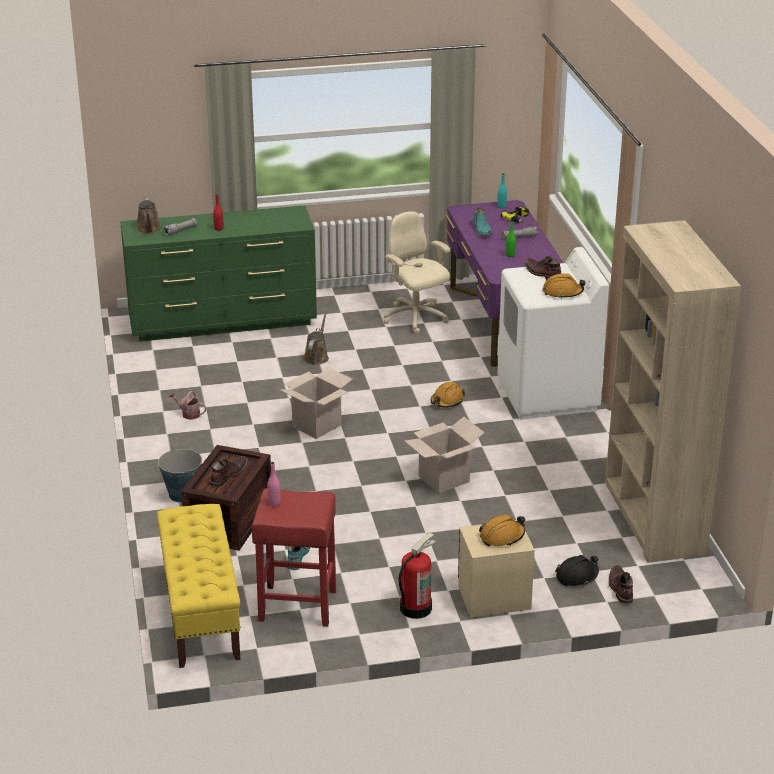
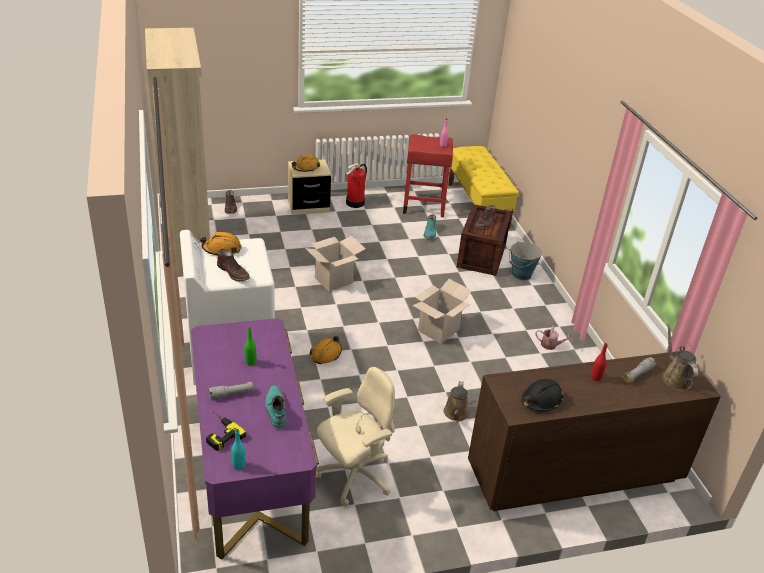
camera: 175 degrees right, 5 degrees up
green dresser [120,205,317,342] -> brown dresser [468,351,721,511]
beige office chair [383,211,450,334] -> beige office chair turned 90 degrees counterclockwise [317,367,395,507]
black hard hat [555,555,599,586] -> black hard hat moved to [521,379,565,412]

